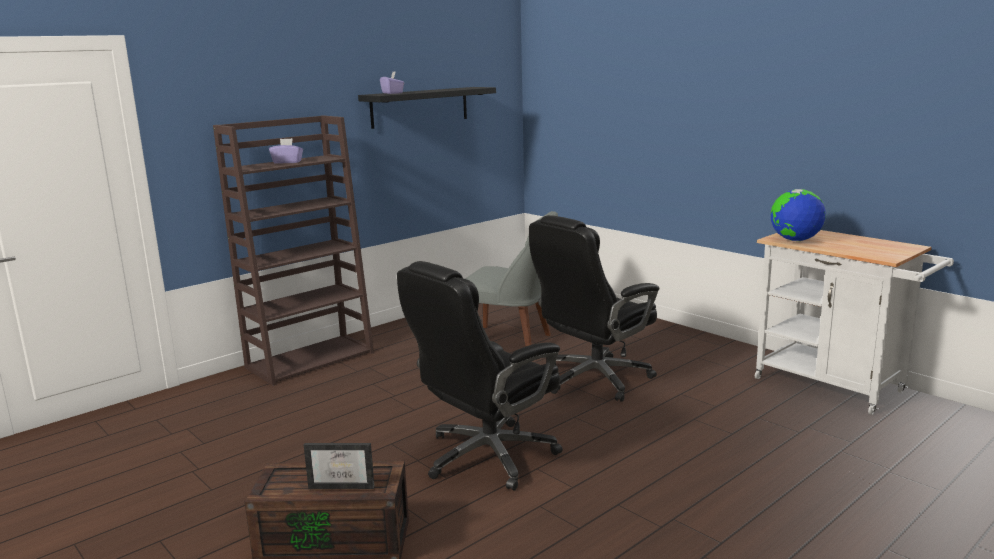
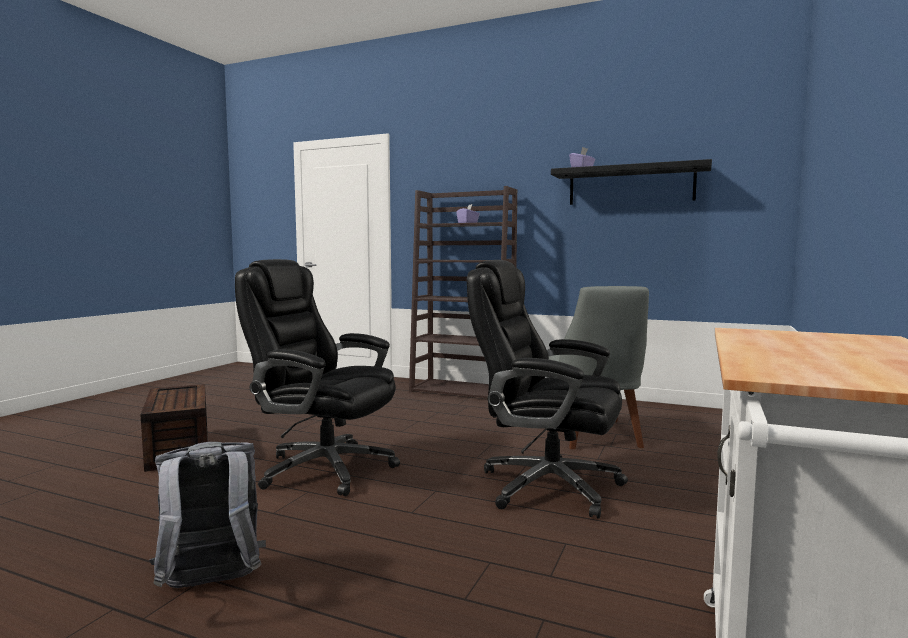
camera: 65 degrees right, 10 degrees down
picture frame [304,443,375,489] -> none
globe [770,189,826,241] -> none
none -> grey backpack [149,442,266,588]

